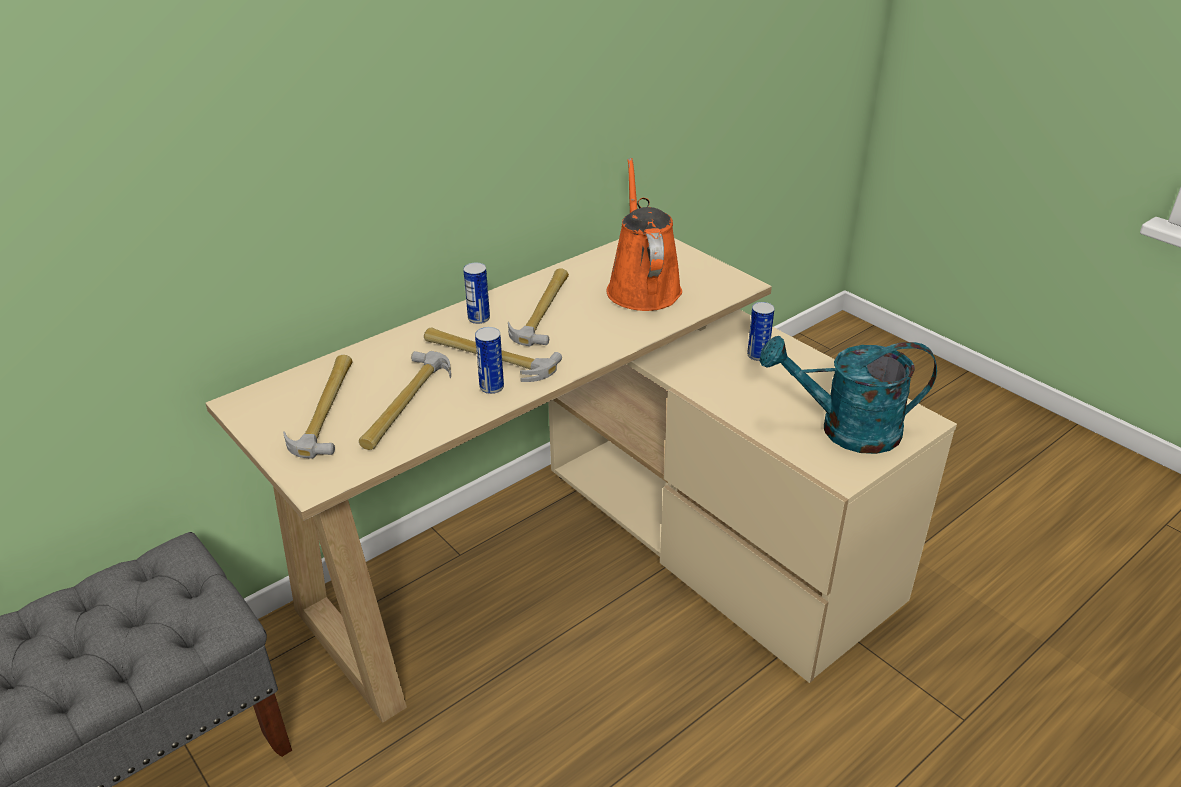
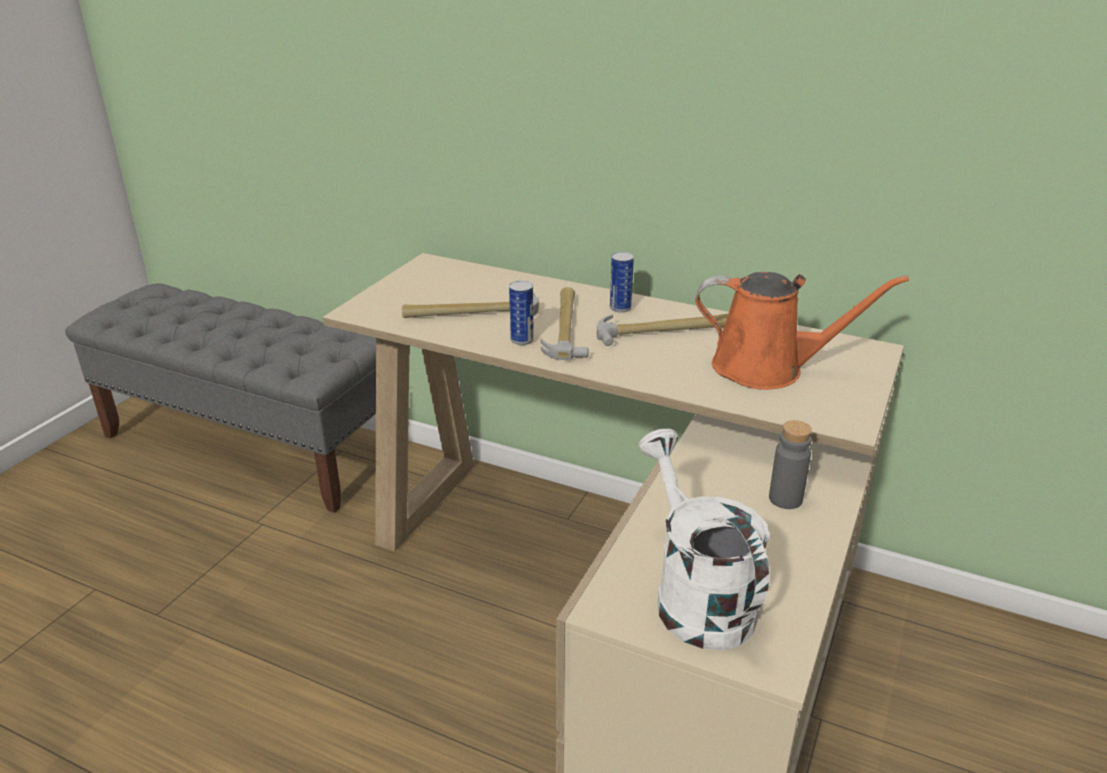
camera: 65 degrees right, 5 degrees down
hammer [283,355,353,459] -> none
orange watering can [607,158,682,311] -> orange watering can turned 45 degrees clockwise [695,272,909,390]
can [747,302,775,361] -> grey bottle [769,420,812,509]
turquoise watering can [759,336,937,454] -> white watering can [639,429,770,650]

